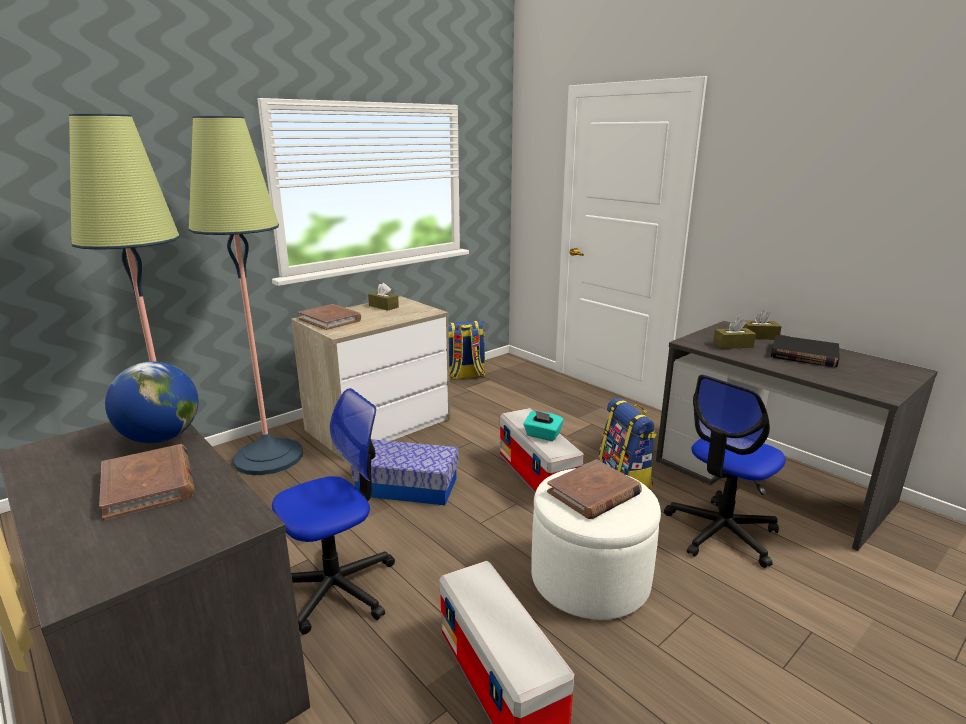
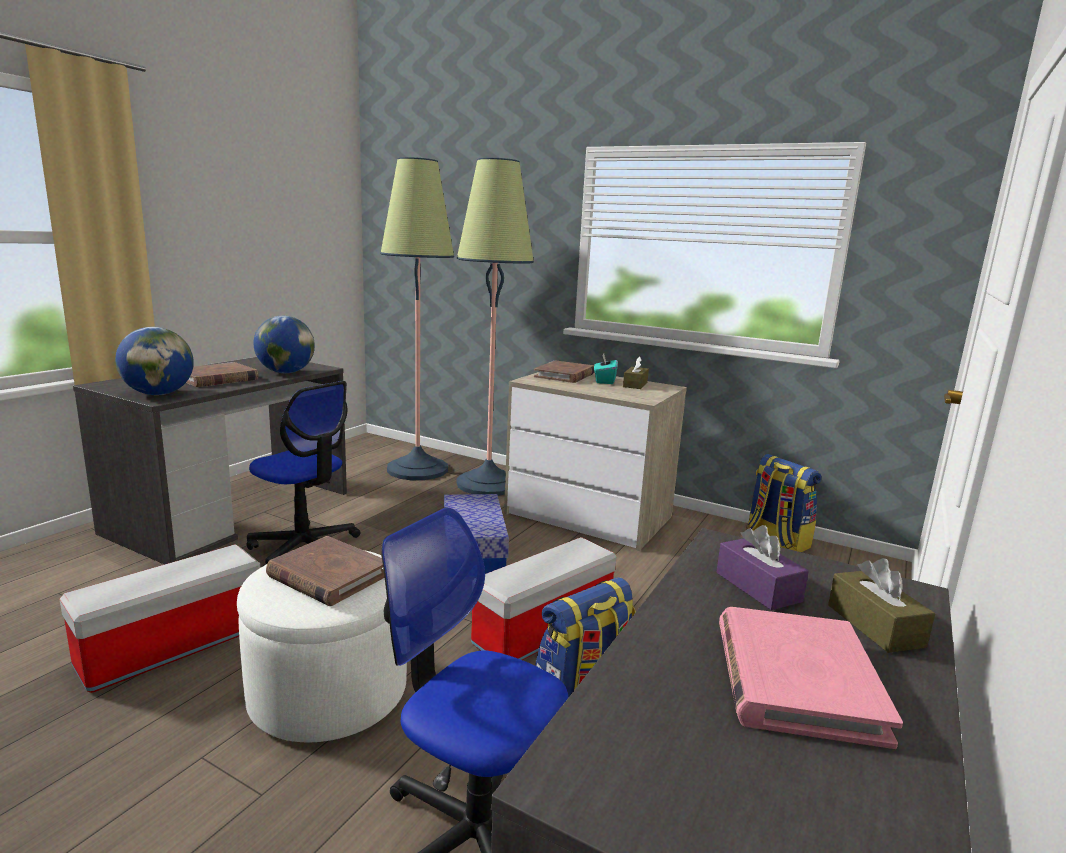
camera: 70 degrees right, 5 degrees down
turquoise tissue box [524,410,564,441] -> turquoise tissue box moved to [594,354,618,384]
brown tissue box [713,318,756,349] -> purple tissue box [716,525,809,610]
black book [771,335,840,367] -> pink book [719,607,903,749]
none -> globe [115,327,194,395]

